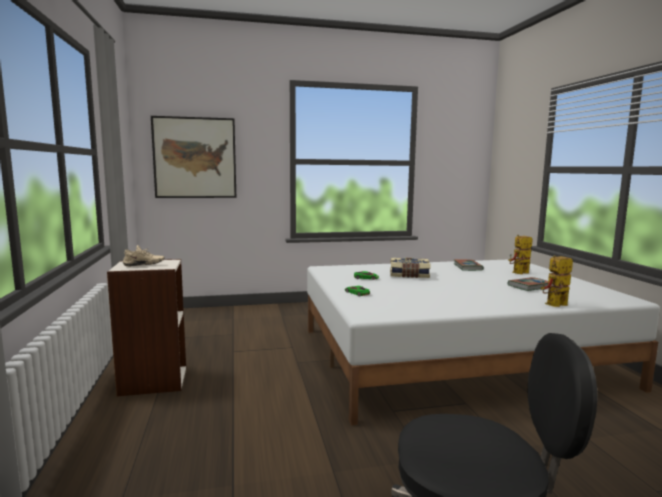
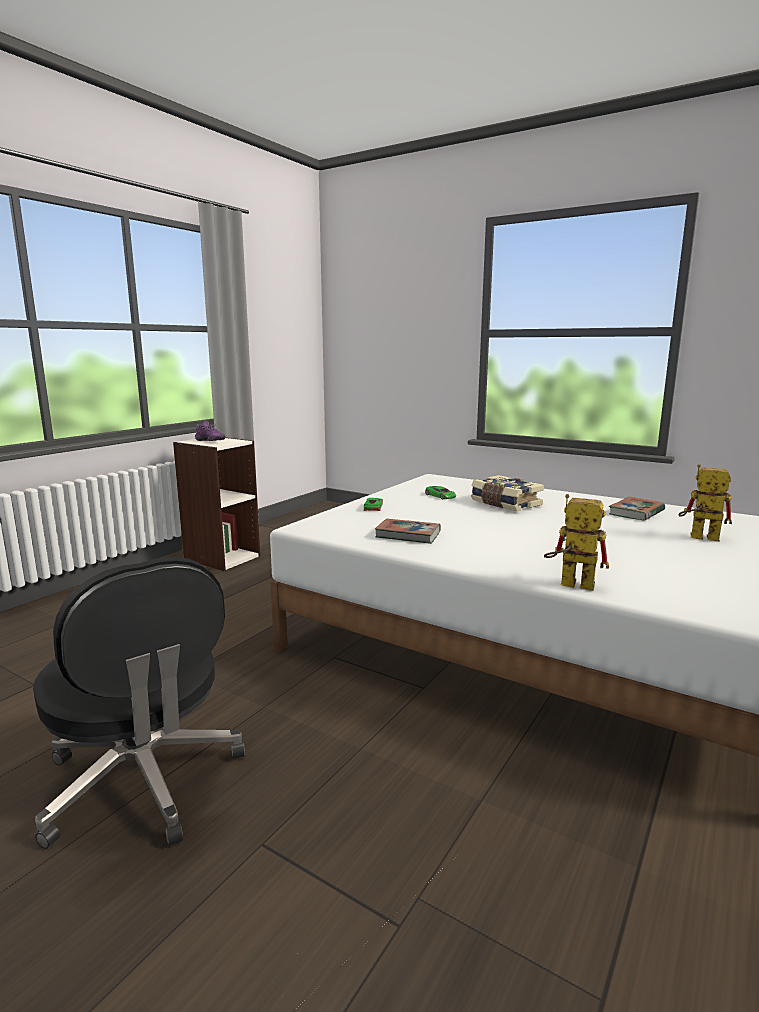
camera: 45 degrees right, 5 degrees up
beige shoe [123,245,165,267] -> purple shoe [195,421,225,441]
picture [151,116,236,198] -> none
book [507,277,552,291] -> book moved to [375,519,441,544]

